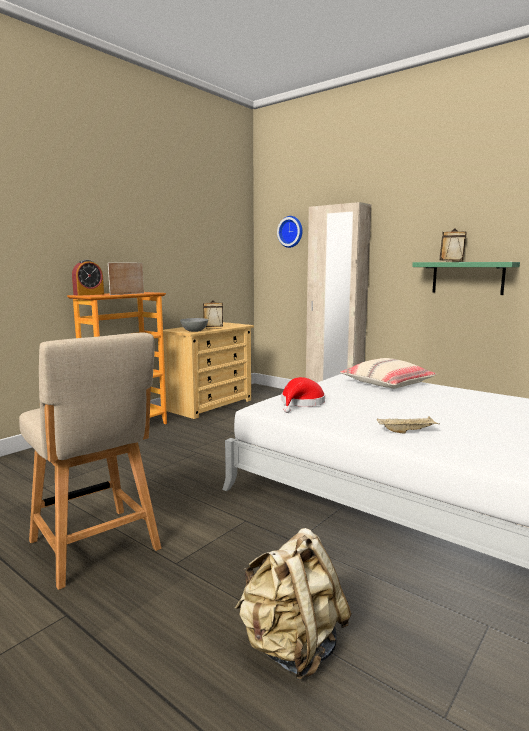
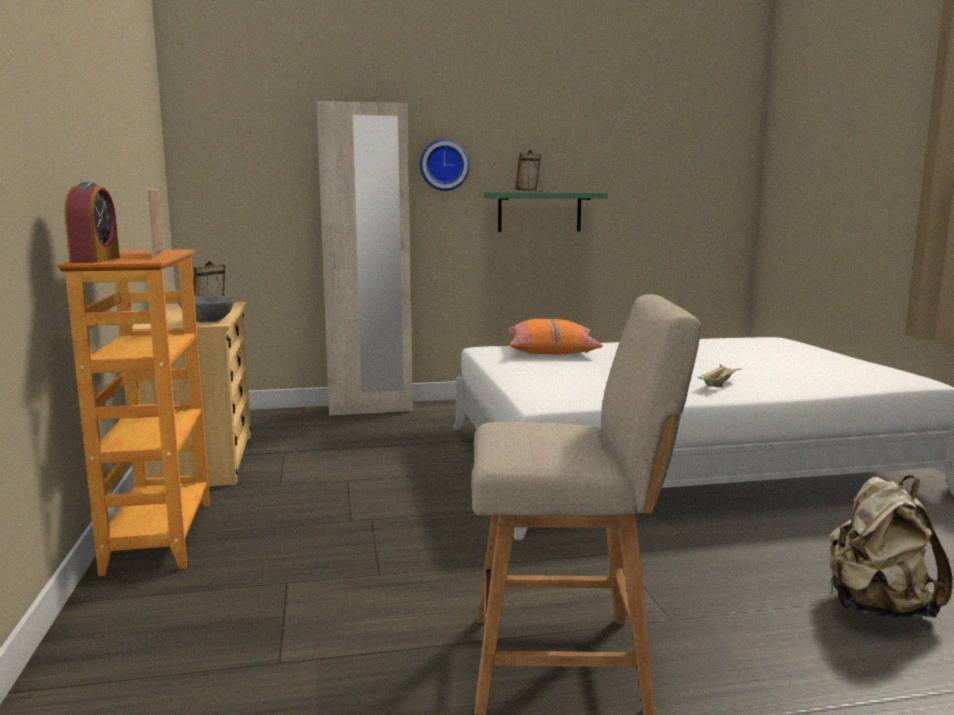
camera: 50 degrees left, 0 degrees up
wall clock [277,216,303,248] -> wall clock moved to [420,139,469,191]
red hat [282,377,325,413] -> none
beige pillow [340,358,437,389] -> orange pillow [507,319,603,354]

